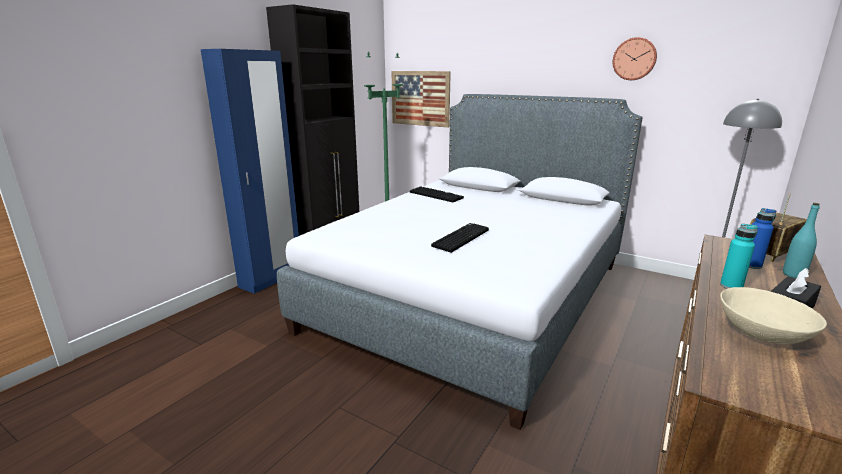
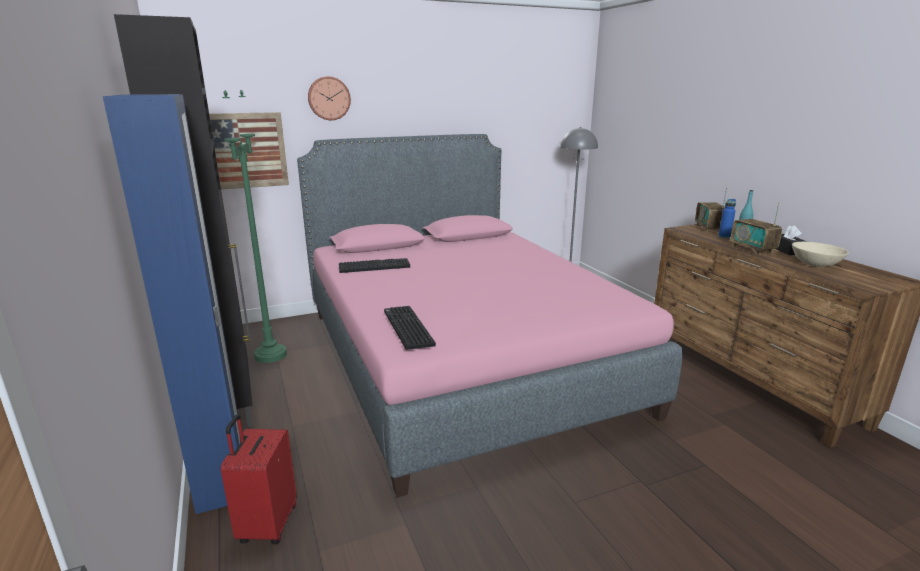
camera: 55 degrees left, 0 degrees up
grey bed [277,94,643,430] -> pink bed [297,134,683,498]
keyboard [431,223,489,253] -> keyboard moved to [384,306,436,350]
wall clock [613,37,657,80] -> wall clock moved to [308,76,351,120]
turquoise bottle [720,224,758,289] -> radio [731,203,782,255]
none -> red suitcase [221,414,297,544]

